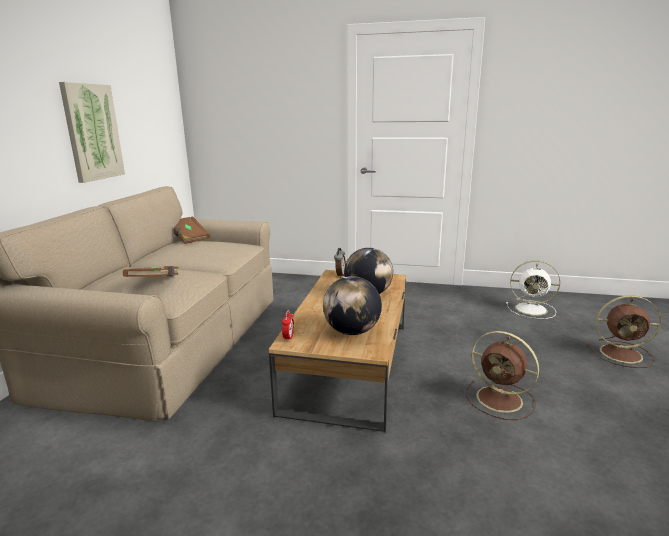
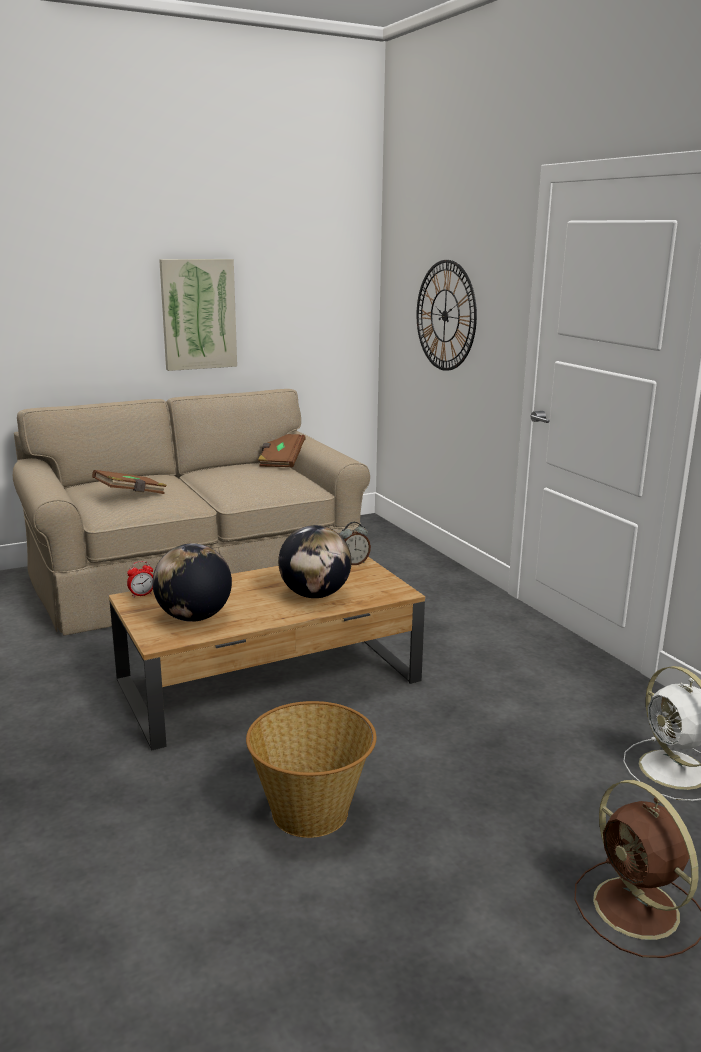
camera: 50 degrees right, 0 degrees up
brown fan [466,331,539,420] -> basket [246,701,377,838]
none -> wall clock [417,260,477,371]

